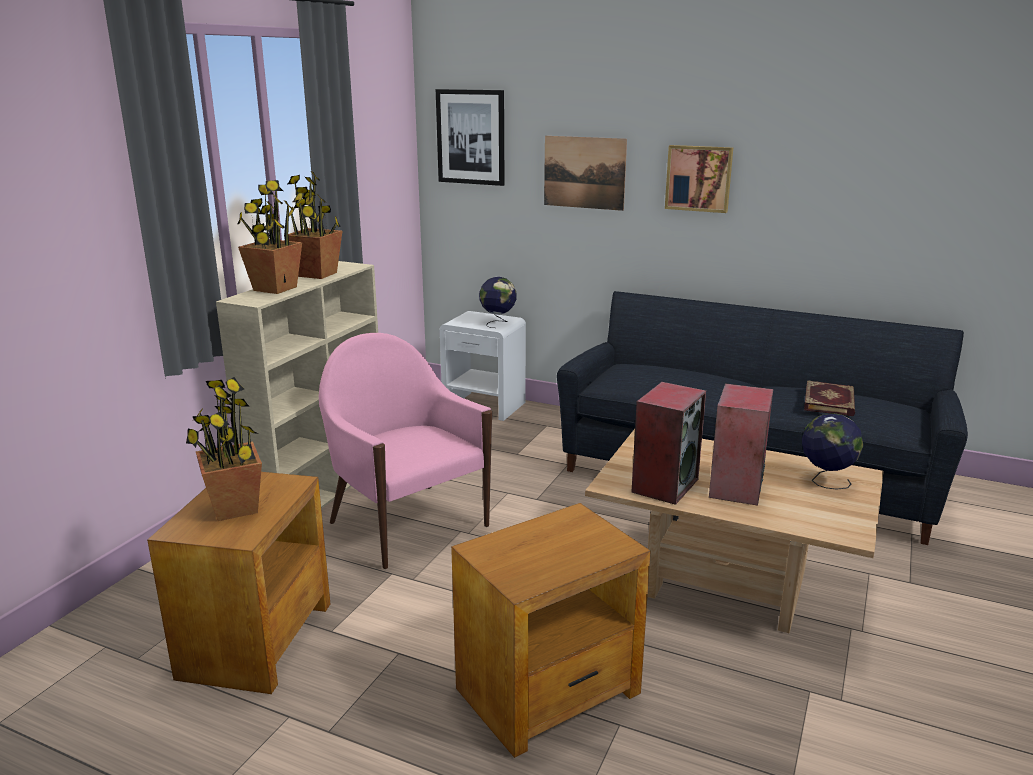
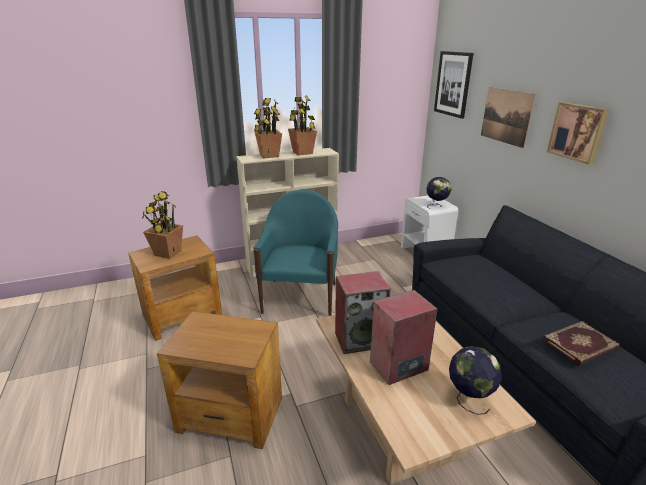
camera: 45 degrees right, 5 degrees up
pink armchair [319,333,492,569] -> turquoise armchair [253,190,338,316]

